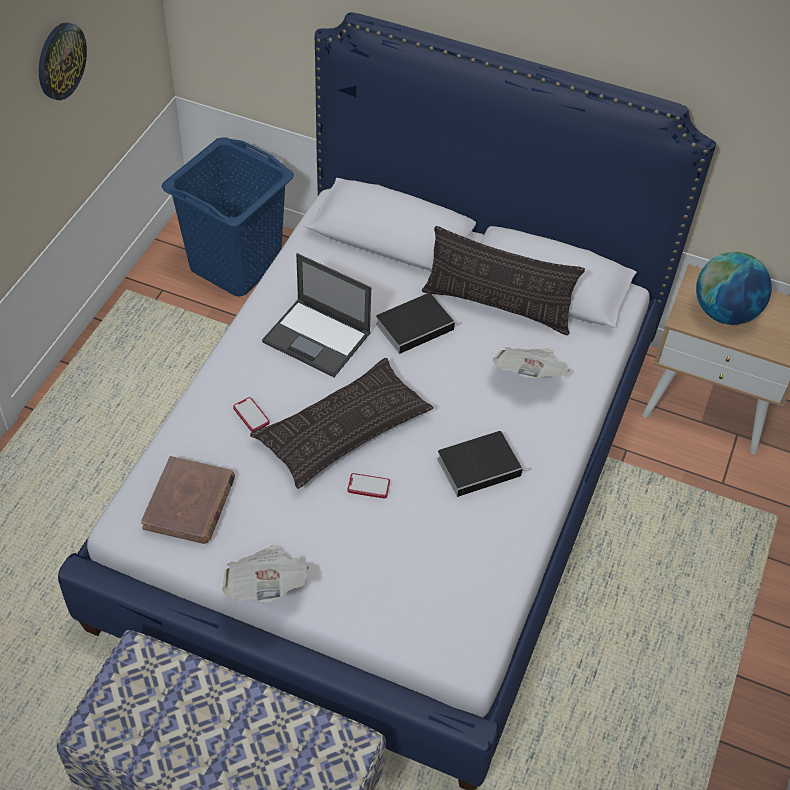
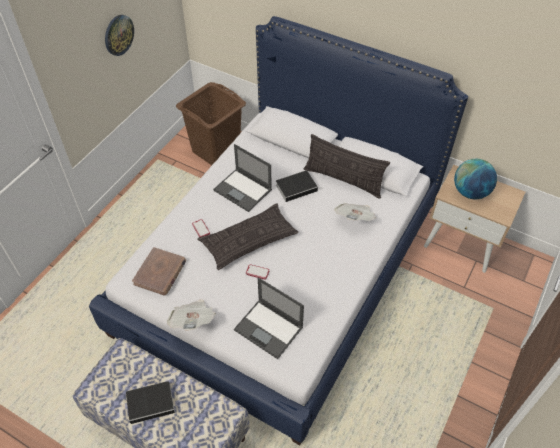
camera: 10 degrees right, 0 degrees up
blue laundry basket [161,137,294,296] -> brown laundry basket [176,82,246,165]
book [437,431,532,497] -> book moved to [126,381,183,424]
none -> laptop [234,277,304,359]

